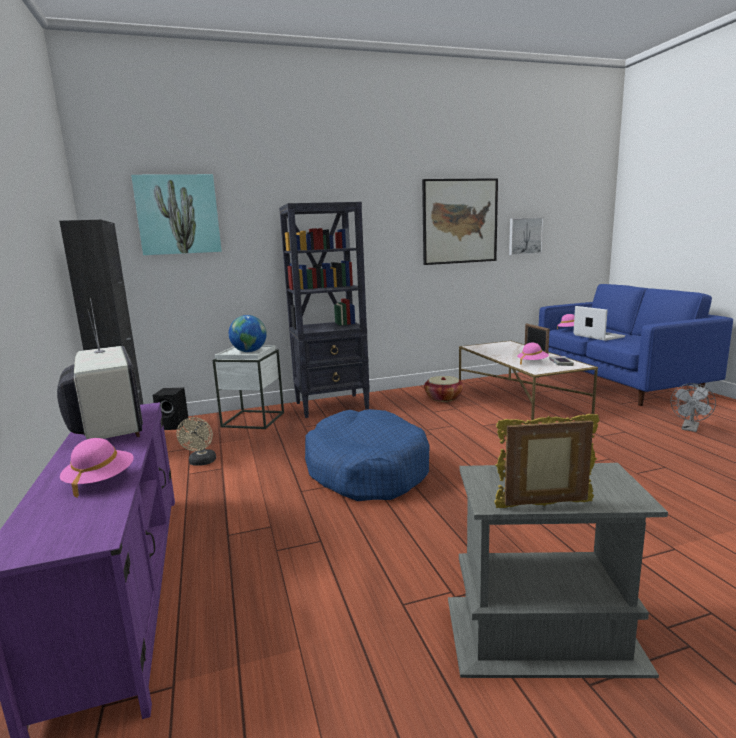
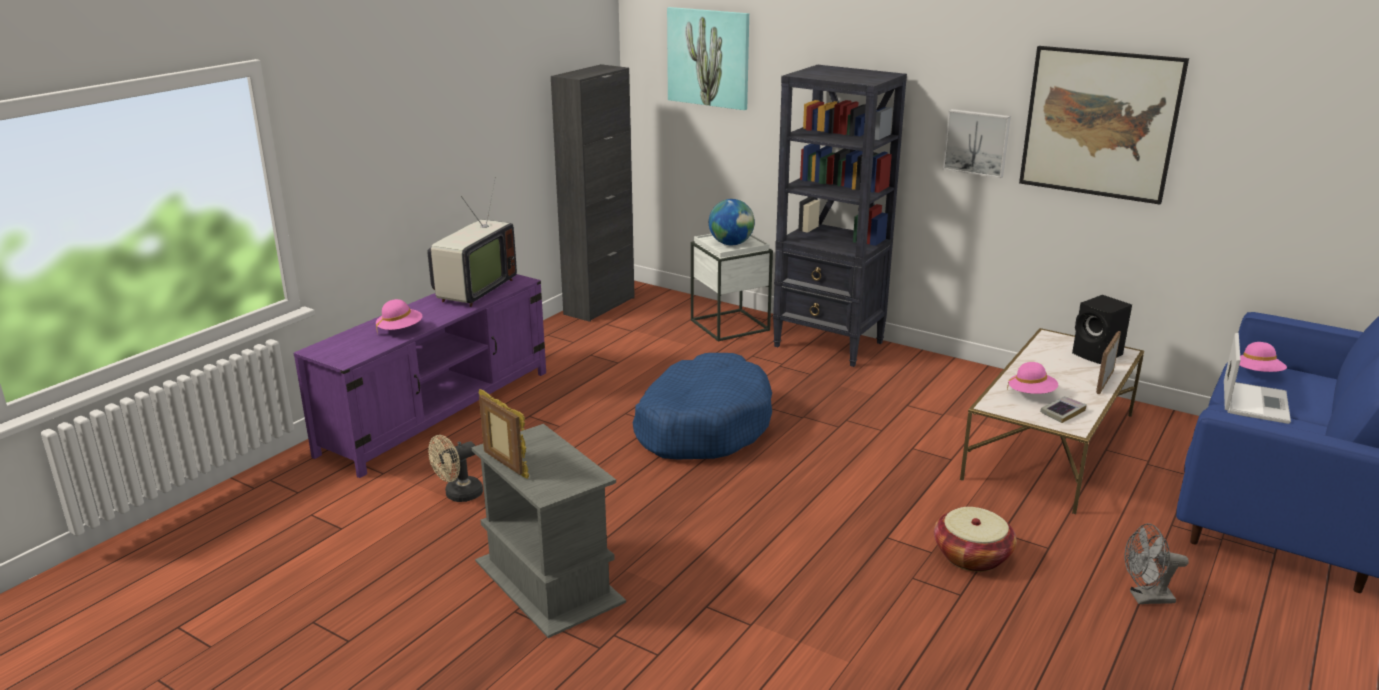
camera: 50 degrees right, 10 degrees up
black speaker [152,388,188,430] -> black speaker moved to [1072,295,1132,364]
beige fan [176,417,216,466] -> beige fan moved to [428,435,483,502]
basket [424,376,464,402] -> basket moved to [934,507,1017,572]
picture [509,217,543,255] -> picture moved to [943,109,1011,178]

